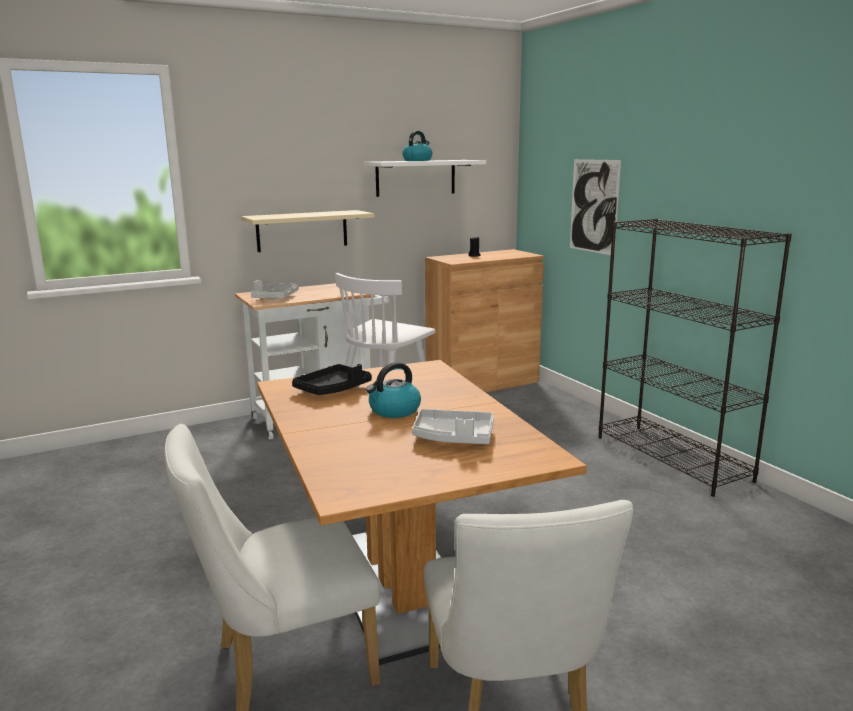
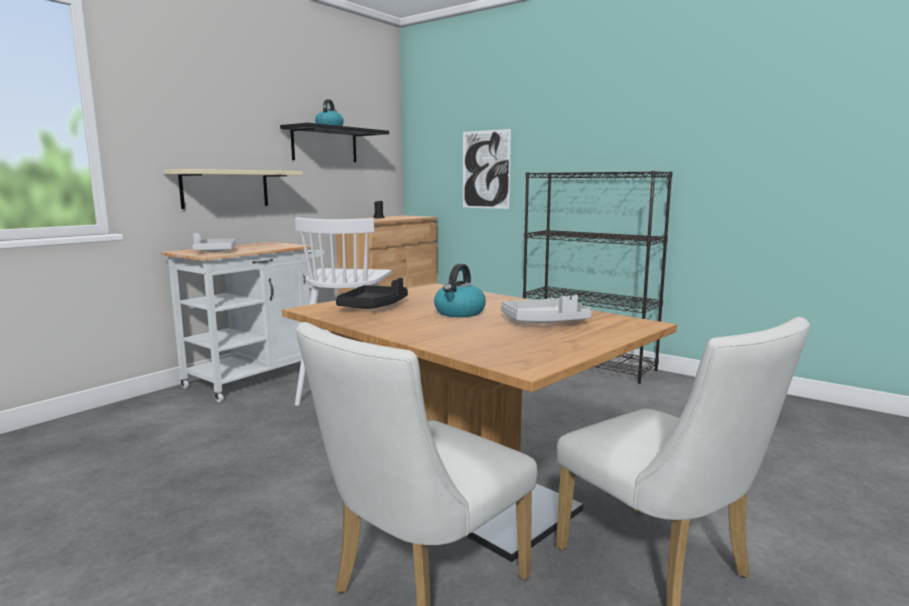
camera: 25 degrees left, 5 degrees down
white shelf [364,160,486,197] -> black shelf [280,123,389,162]

